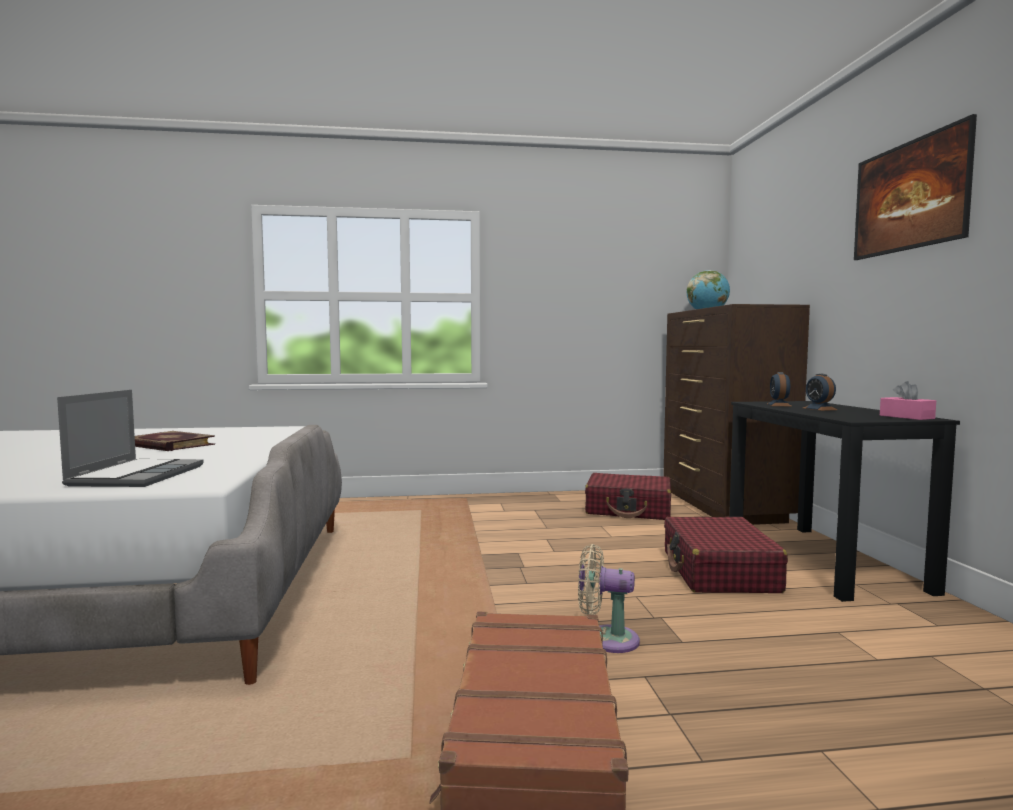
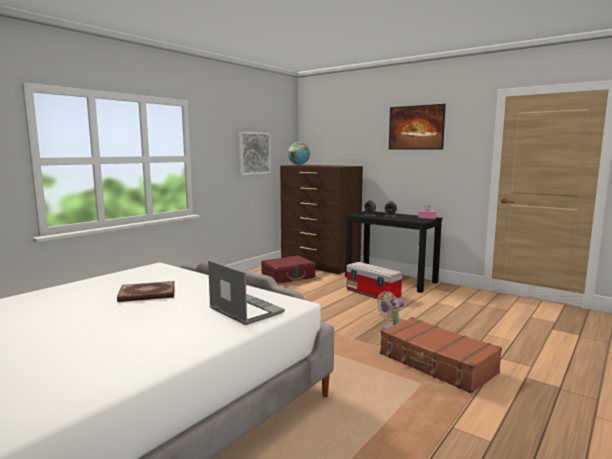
camera: 45 degrees left, 5 degrees up
red suitcase [664,517,788,593] -> storage box [347,262,403,300]
none -> picture [239,132,271,175]

